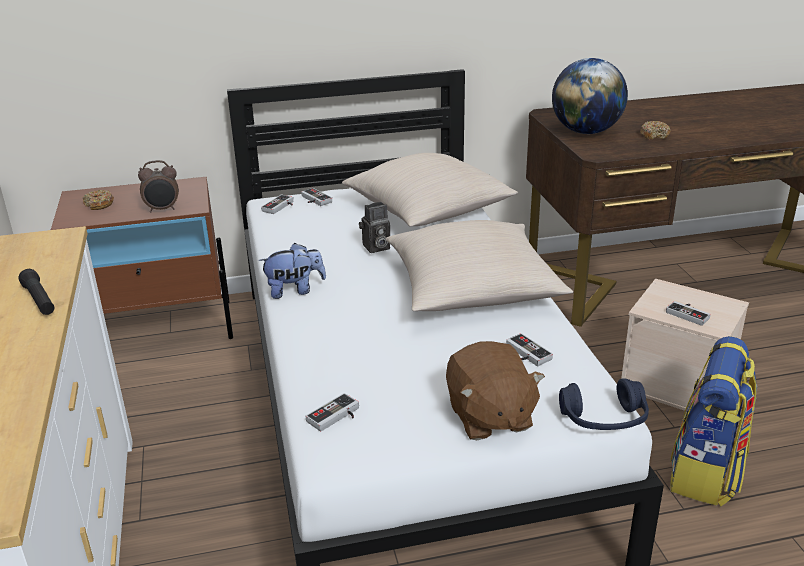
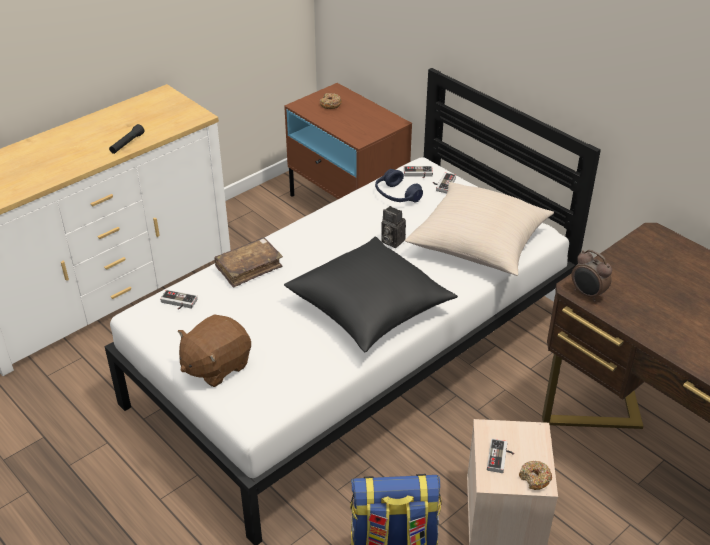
camera: 60 degrees right, 10 degrees up
alarm clock [138,160,179,213] -> alarm clock moved to [571,249,612,302]
plush toy [259,243,326,299] -> none
beige pillow [386,220,573,311] -> black pillow [284,237,458,352]
game controller [506,333,553,366] -> none
globe [552,58,628,134] -> none
blue headphones [559,378,649,430] -> blue headphones moved to [375,169,423,202]
donut [640,121,671,139] -> donut moved to [519,461,552,490]
none -> brown book [214,237,283,288]

